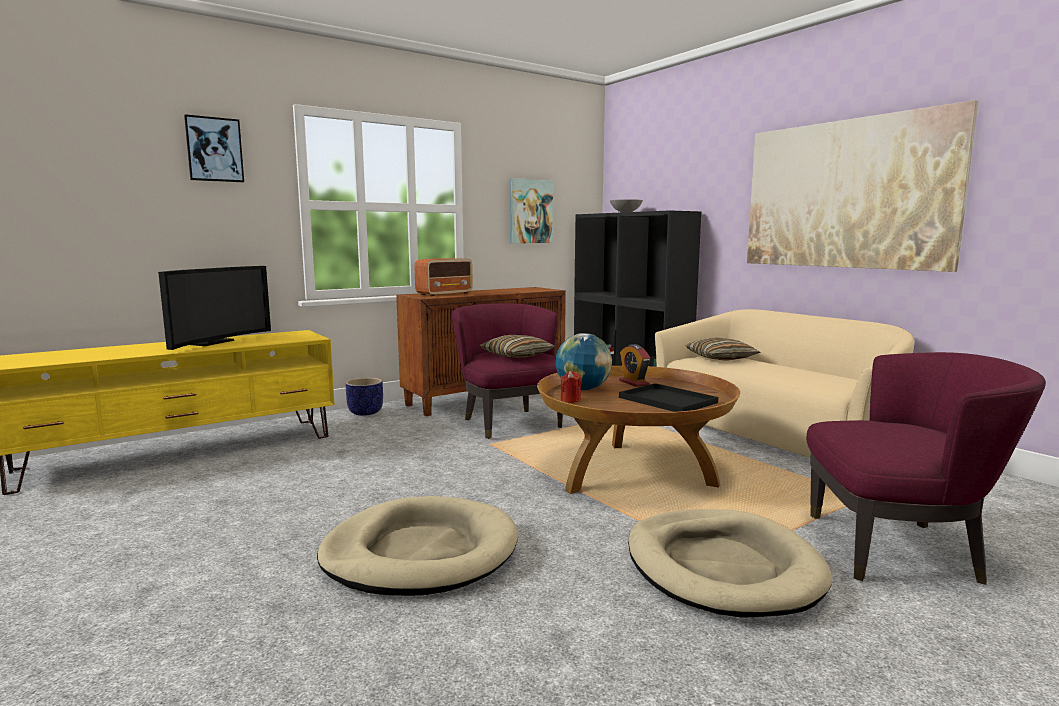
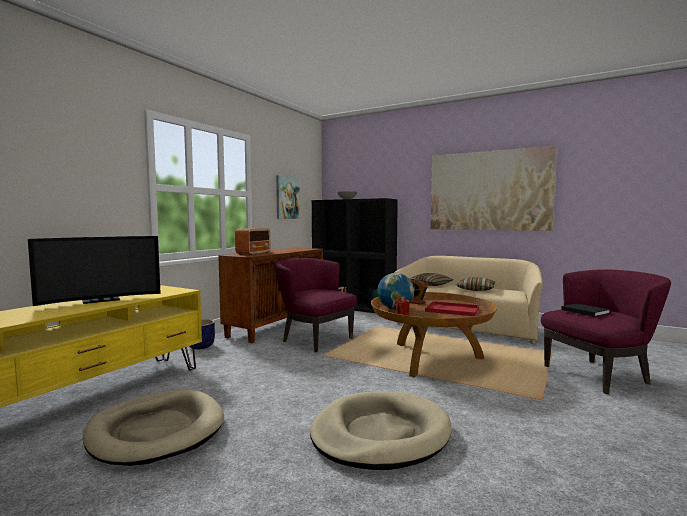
camera: 25 degrees left, 5 degrees down
television [158,266,271,350] -> television turned 60 degrees clockwise [28,236,161,306]
picture [184,114,244,182] -> none
pillow [480,335,556,358] -> pillow moved to [457,277,495,291]
black tray [619,383,718,412] -> red tray [425,301,479,316]
beige dog bed [628,509,832,618] -> beige dog bed moved to [83,389,224,466]
none -> black book [561,303,610,317]

